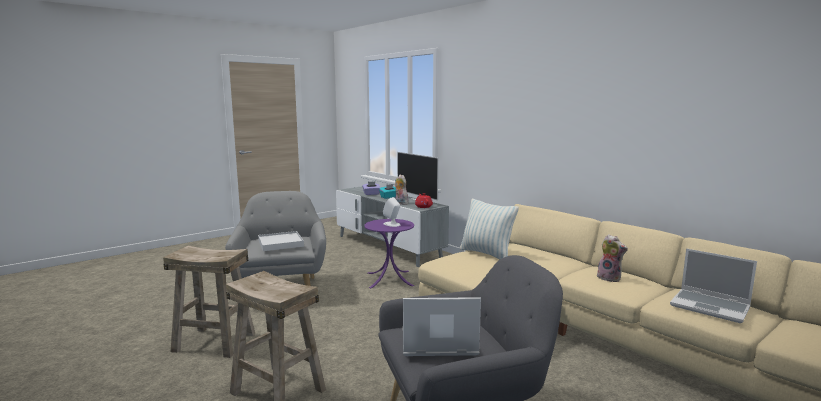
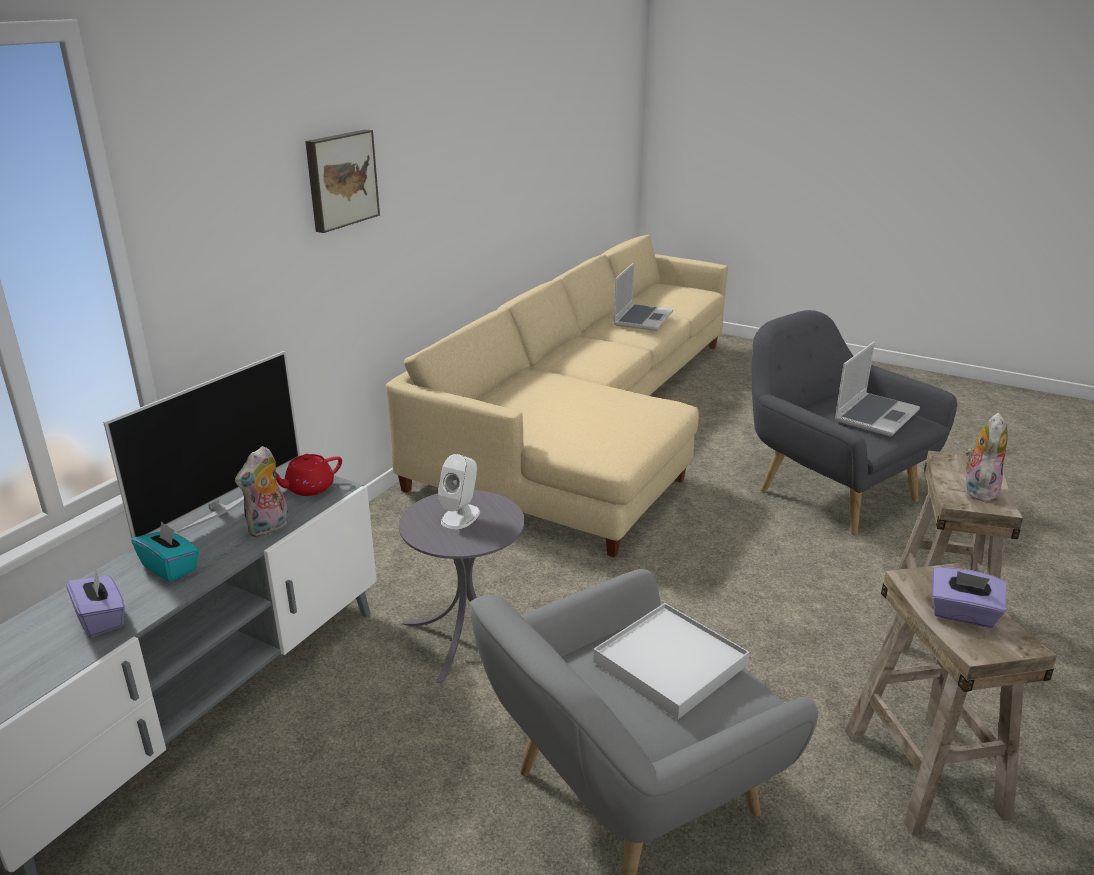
camera: 110 degrees left, 15 degrees up
purple side table [364,219,414,288] -> grey side table [399,490,525,684]
laptop [403,297,481,356] -> laptop turned 120 degrees counterclockwise [834,341,920,436]
pillow [460,199,519,260] -> none
plush toy [597,234,628,282] -> plush toy moved to [966,412,1008,502]
none -> picture [305,129,380,233]
none -> purple tissue box [932,567,1006,628]

